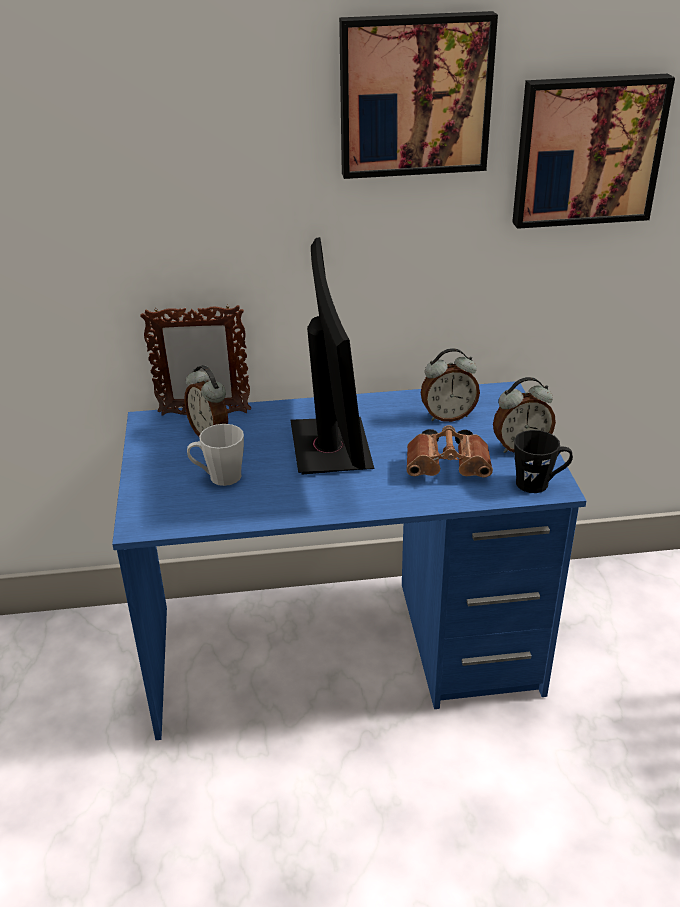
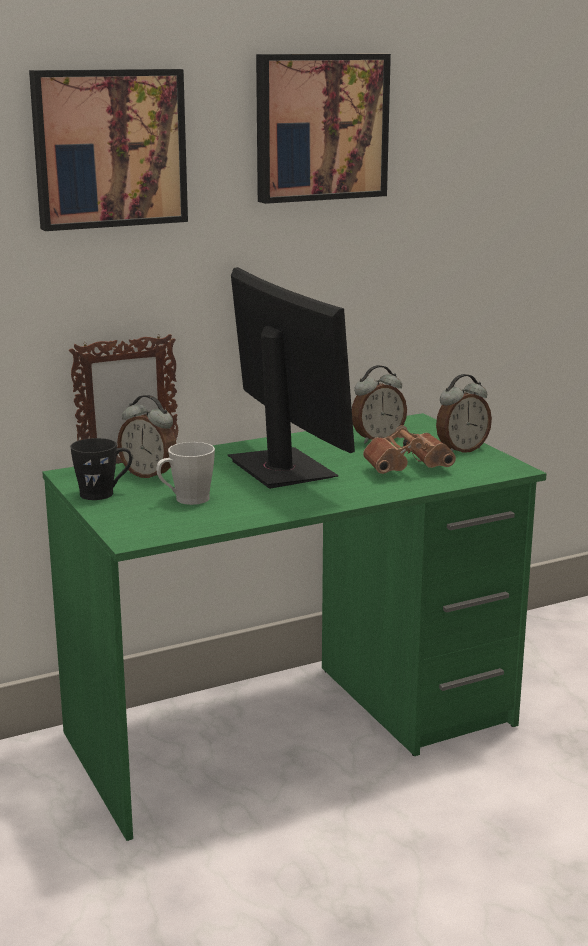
camera: 20 degrees left, 15 degrees down
blue desk [112,381,586,740] -> green desk [42,413,547,841]
picture [512,74,675,229] -> picture moved to [29,69,188,231]
black mug [514,430,573,493] -> black mug moved to [70,438,132,500]

